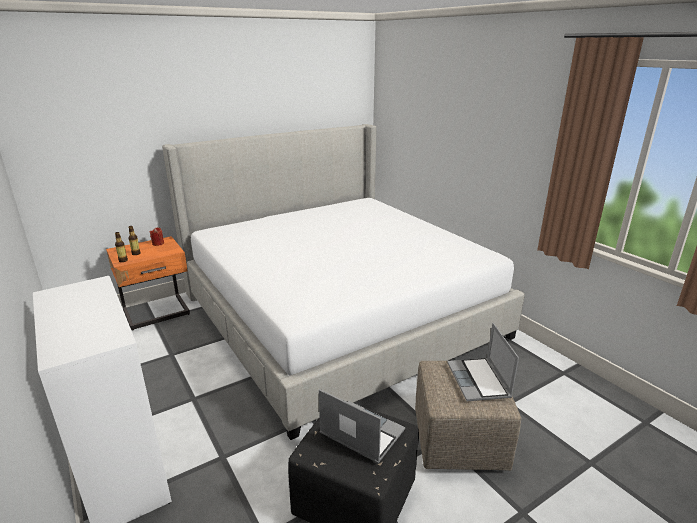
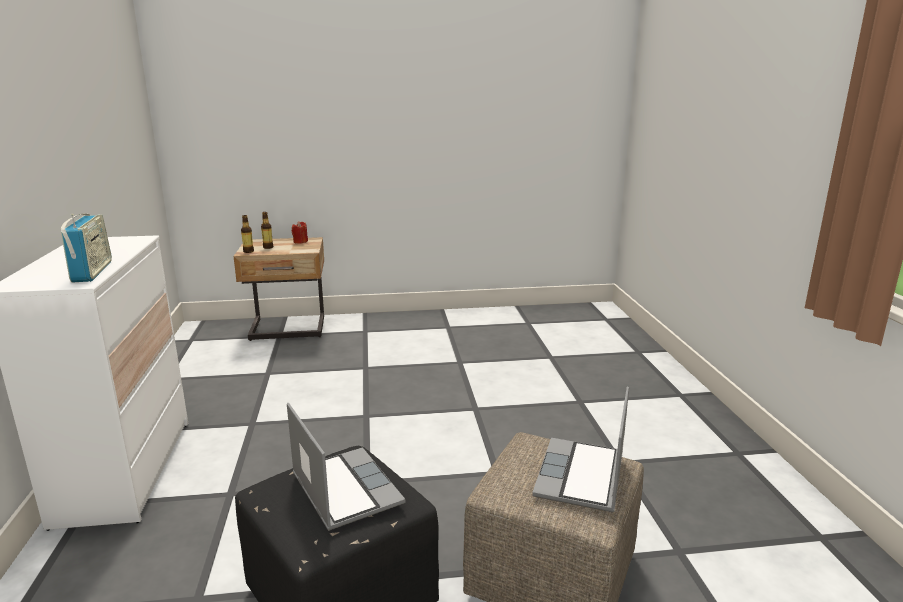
camera: 25 degrees right, 5 degrees down
orange nightstand [106,236,190,330] -> beige nightstand [234,237,324,341]
bed [162,124,525,440] -> none
none -> radio [61,214,112,282]

